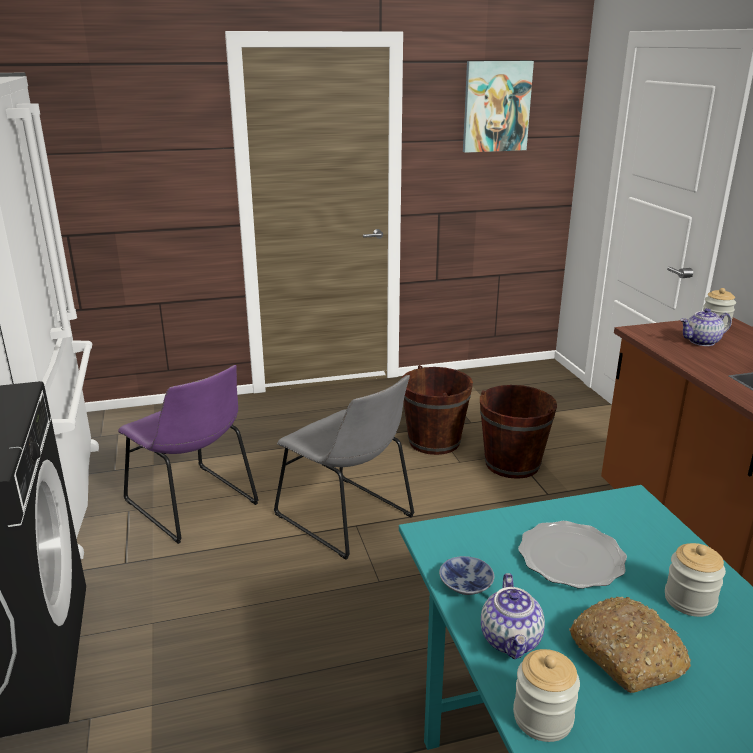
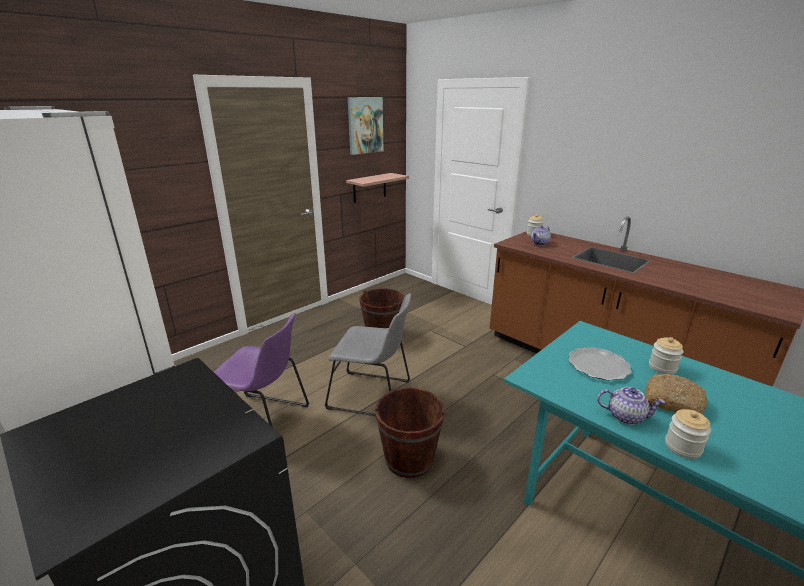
camera: 30 degrees left, 0 degrees up
bowl [439,556,494,595] -> none
brown bucket [480,385,557,479] -> brown bucket moved to [375,387,445,478]
teapot [481,573,545,659] -> teapot turned 45 degrees counterclockwise [597,387,665,425]
none -> shelf [346,173,409,203]

